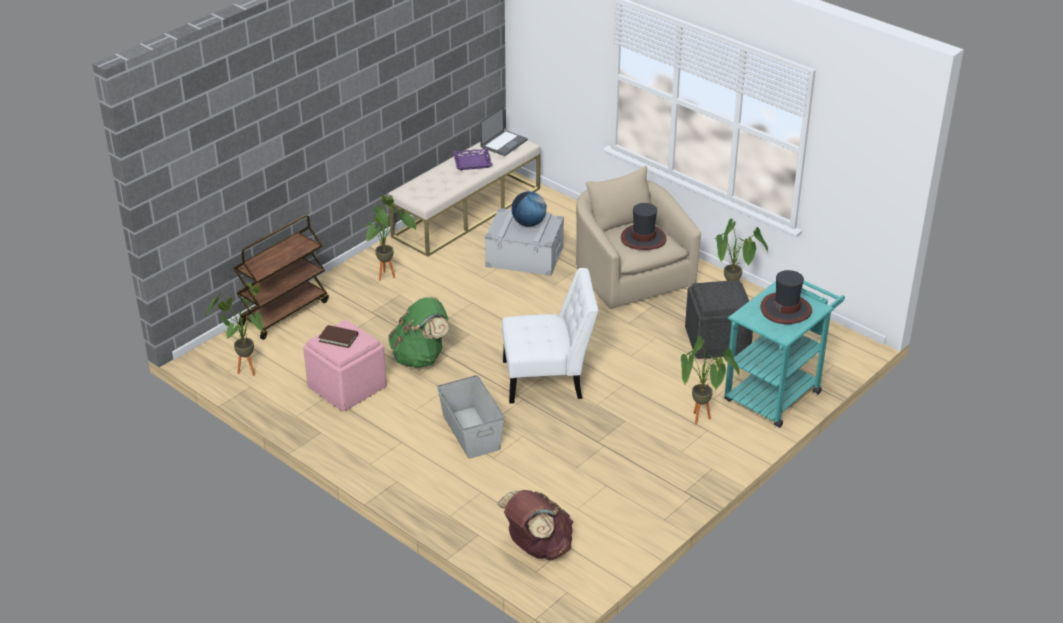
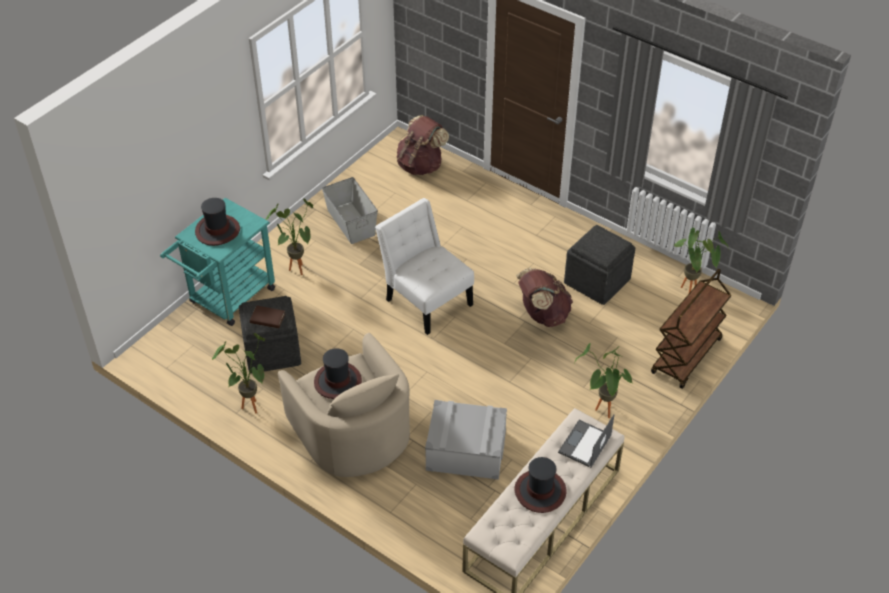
camera: 175 degrees right, 10 degrees up
pink ottoman [303,320,387,411] -> grey ottoman [564,225,635,305]
brown book [318,325,358,348] -> brown book moved to [250,306,285,328]
green backpack [388,296,449,368] -> brown backpack [516,268,573,327]
grey storage box [437,375,505,459] -> grey storage box moved to [322,177,378,244]
purple tray [453,148,493,170] -> hat [515,457,566,513]
laptop [480,106,528,156] -> laptop moved to [558,414,615,468]
white chair [502,268,599,404] -> white chair turned 60 degrees clockwise [375,198,474,335]
globe [511,191,547,227] -> none

